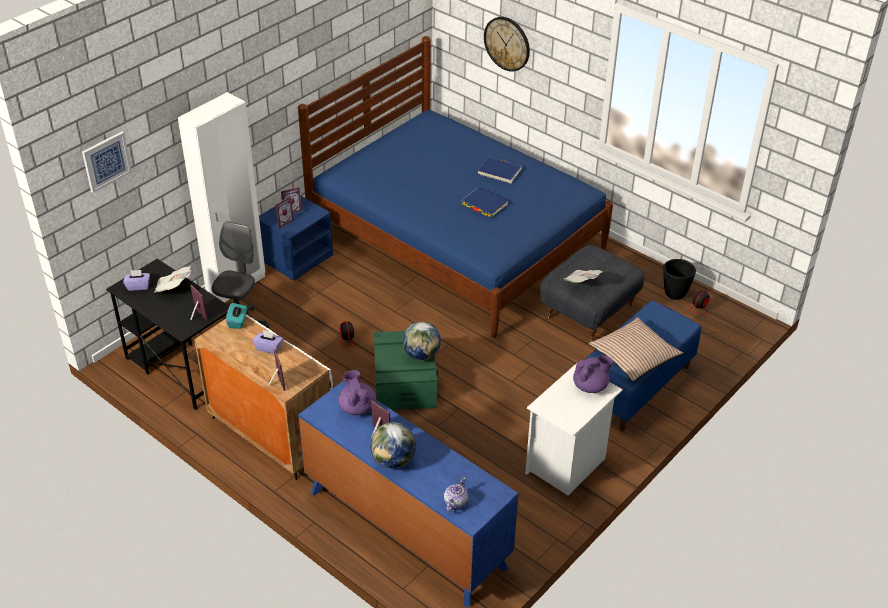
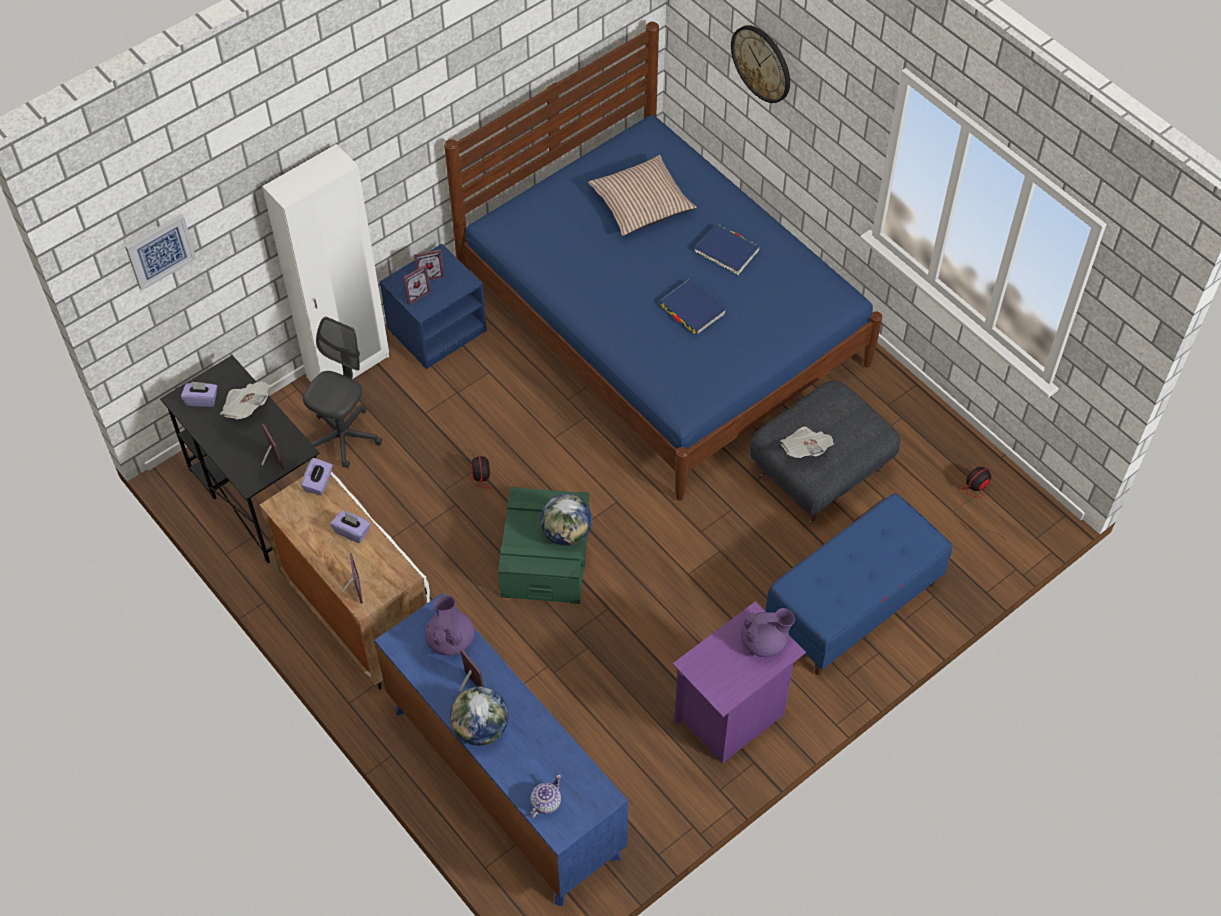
camera: 10 degrees right, 15 degrees up
turquoise tissue box [226,303,247,329] -> purple tissue box [301,458,333,495]
white nightstand [525,363,623,495] -> purple nightstand [673,602,806,763]
pillow [589,317,683,381] -> pillow moved to [588,155,697,236]
black planter [663,259,696,300] -> none

